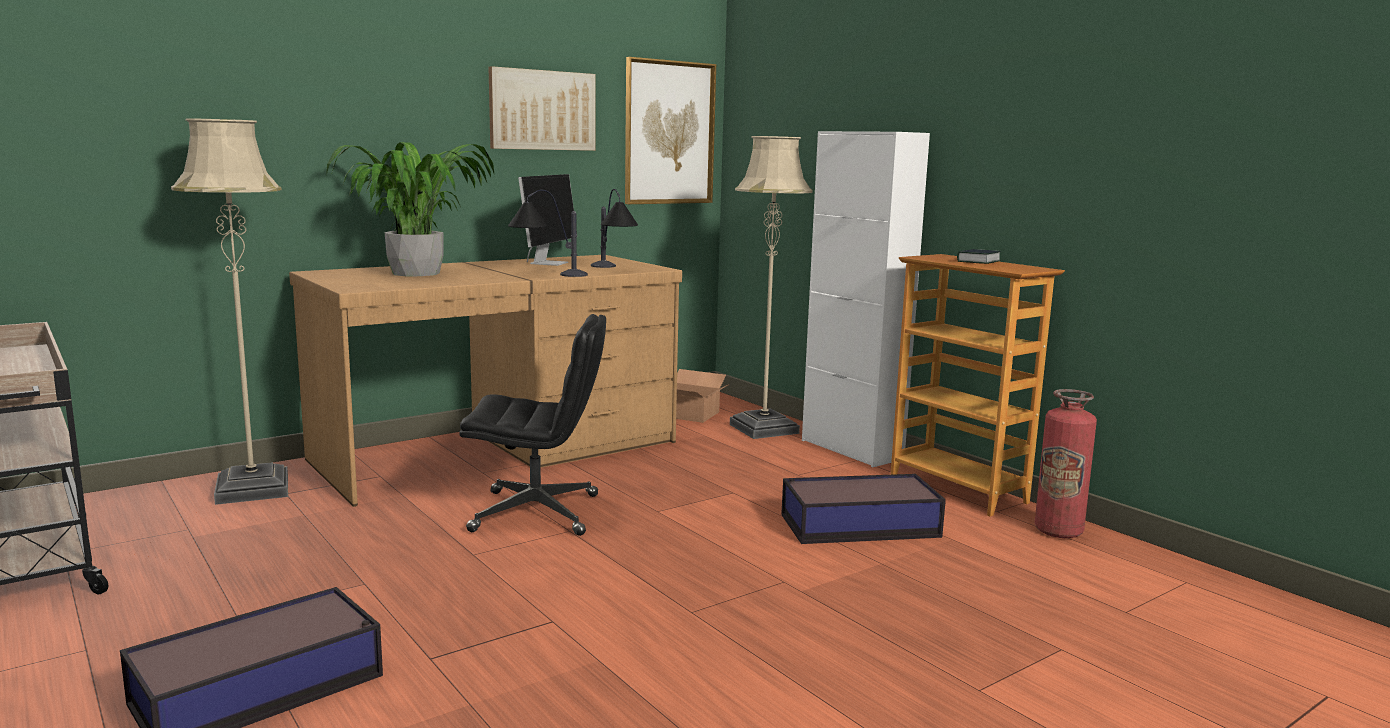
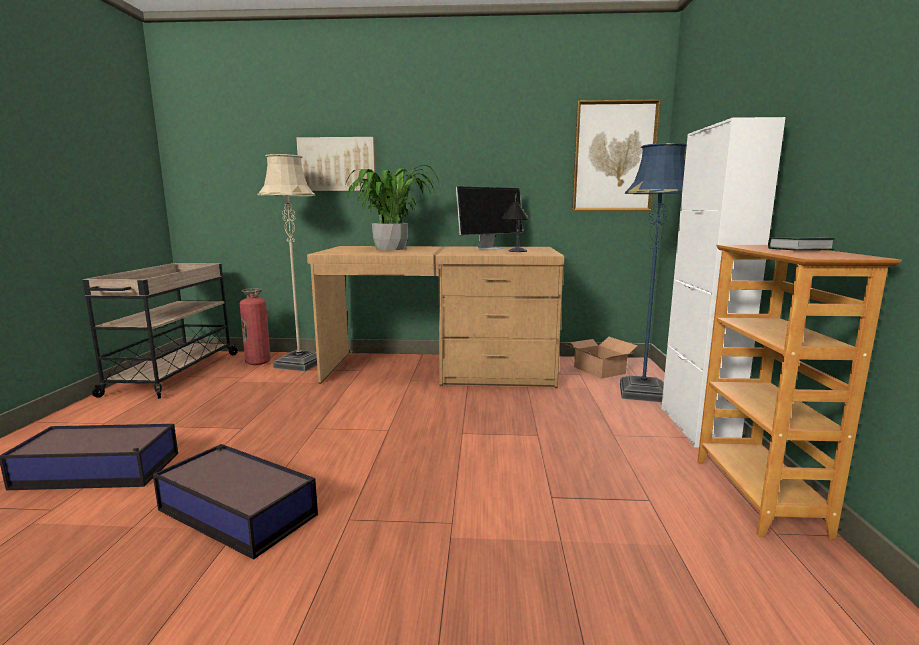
camera: 40 degrees right, 0 degrees up
black office chair [459,314,606,536] -> none
picture [489,66,596,151] -> picture moved to [296,137,375,191]
table lamp [508,190,588,277] -> none
beige floor lamp [730,136,813,439] -> blue floor lamp [620,143,687,402]
storage box [781,474,946,544] -> storage box moved to [153,444,318,560]
fire extinguisher [1035,389,1097,538] -> fire extinguisher moved to [240,288,271,365]

